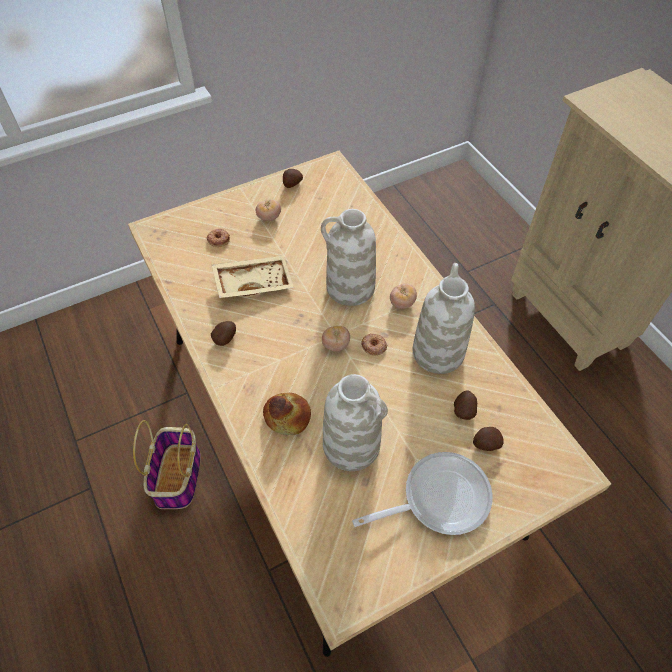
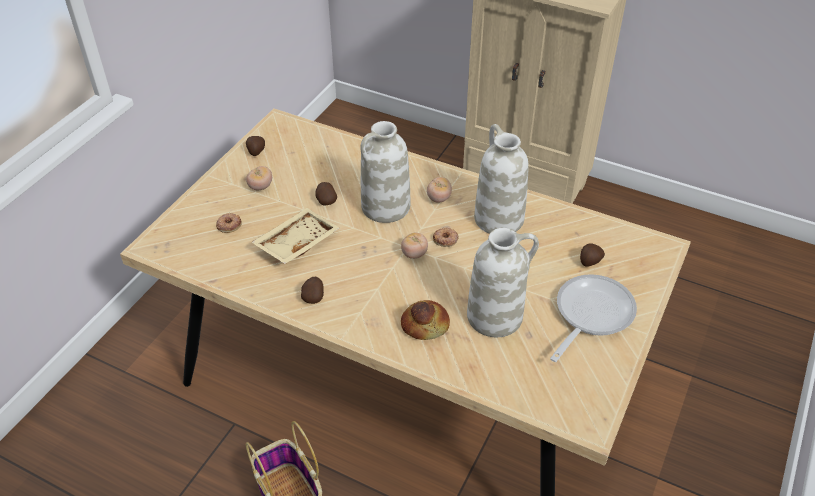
camera: 35 degrees left, 10 degrees down
potato [454,391,477,420] -> potato moved to [315,182,337,206]

